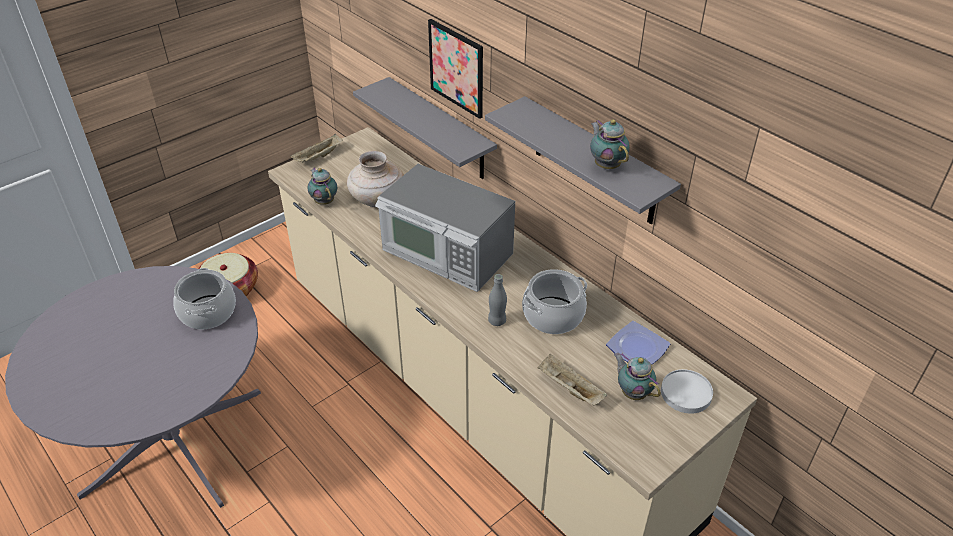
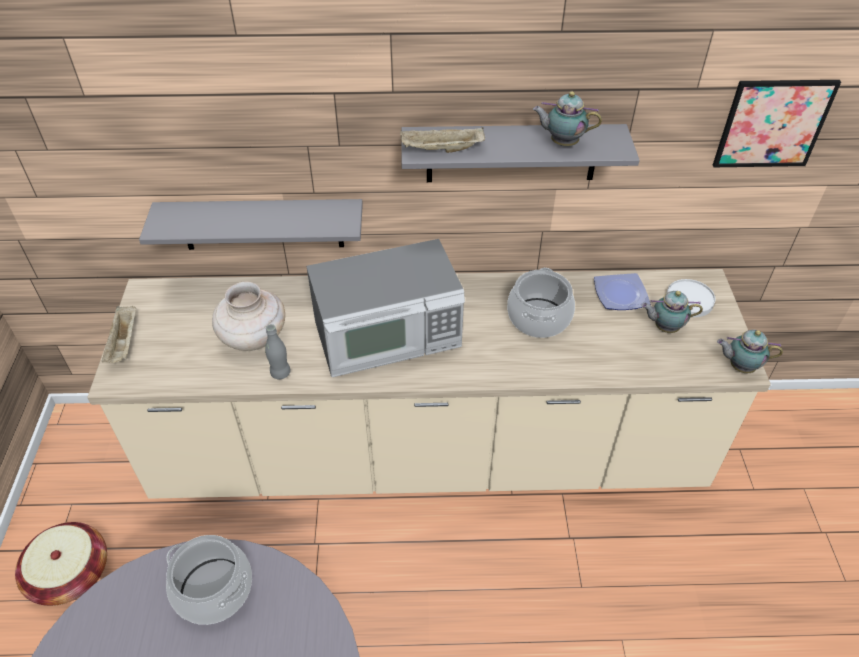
camera: 50 degrees left, 5 degrees up
teapot [308,168,337,205] -> teapot moved to [717,330,783,373]
picture [428,19,483,119] -> picture moved to [713,80,841,167]
grey bottle [488,274,507,326] -> grey bottle moved to [265,324,291,379]
beige tray [538,354,607,405] -> beige tray moved to [400,127,485,153]

